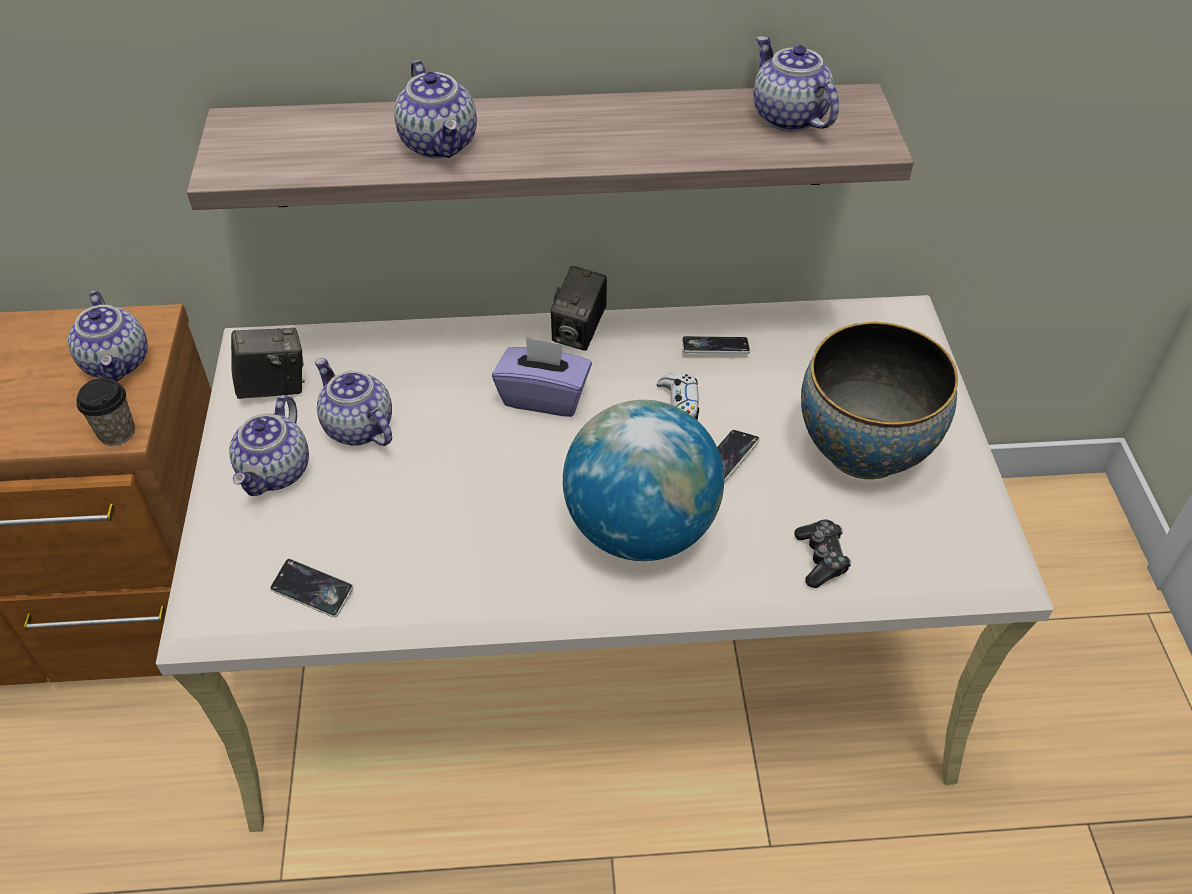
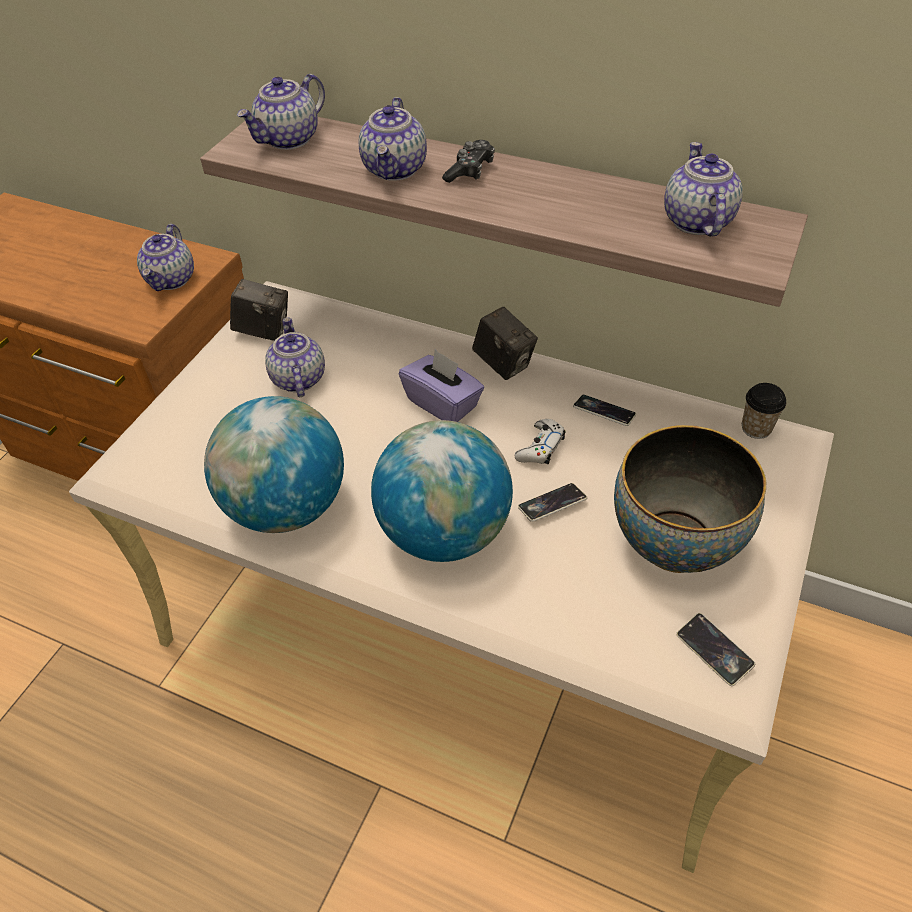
camera: 30 degrees right, 0 degrees up
cup [76,378,135,446] -> cup moved to [742,383,786,439]
teapot [229,395,309,496] -> teapot moved to [237,74,325,150]
phone [270,558,353,617] -> phone moved to [676,613,755,686]
camera [551,266,607,351] -> camera turned 90 degrees counterclockwise [472,307,538,380]
game controller [794,519,851,588] -> game controller moved to [442,140,495,183]
none -> globe [204,396,344,533]

